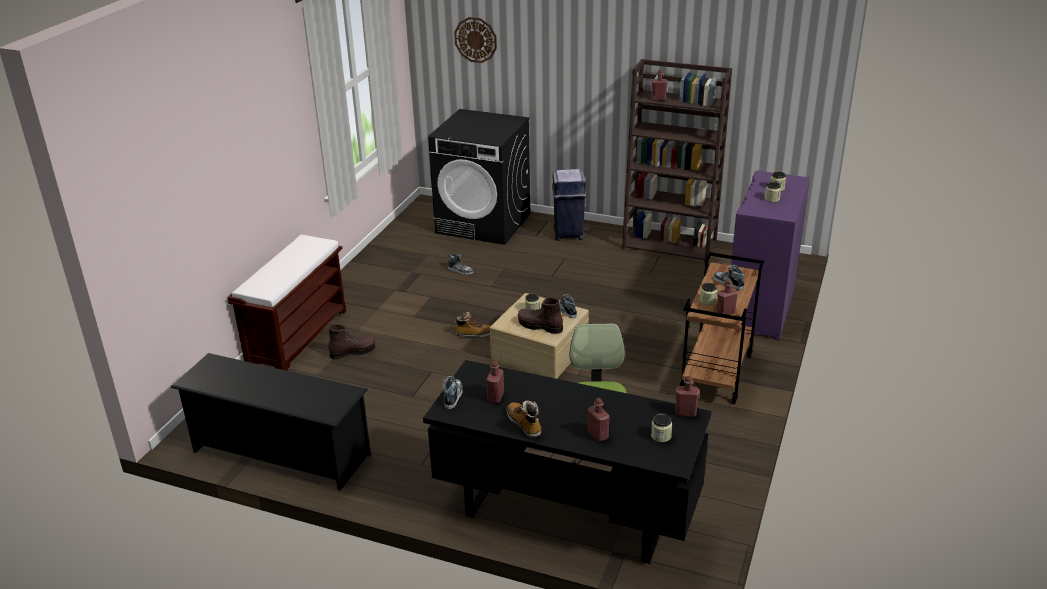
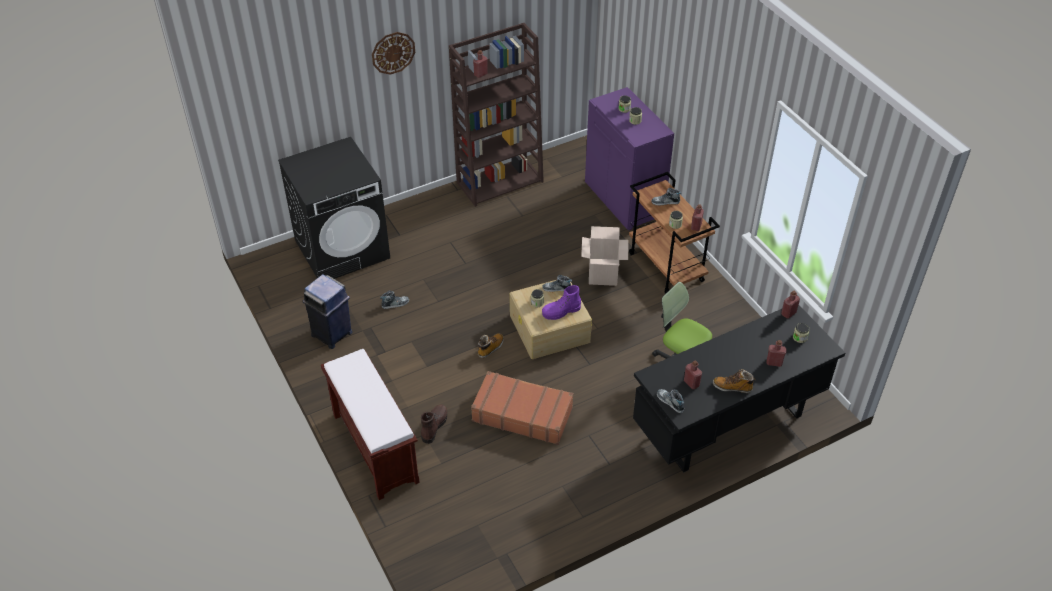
camera: 50 degrees left, 15 degrees up
black shoe rack [171,353,371,491] -> none
wall clock [454,17,497,63] -> wall clock moved to [372,32,415,75]
brown boot [518,298,563,334] -> purple boot [542,285,581,320]
blue trash can [552,169,586,241] -> blue trash can moved to [303,274,353,349]
none -> brown suitcase [471,371,573,445]
none -> cardboard box [581,226,628,286]

